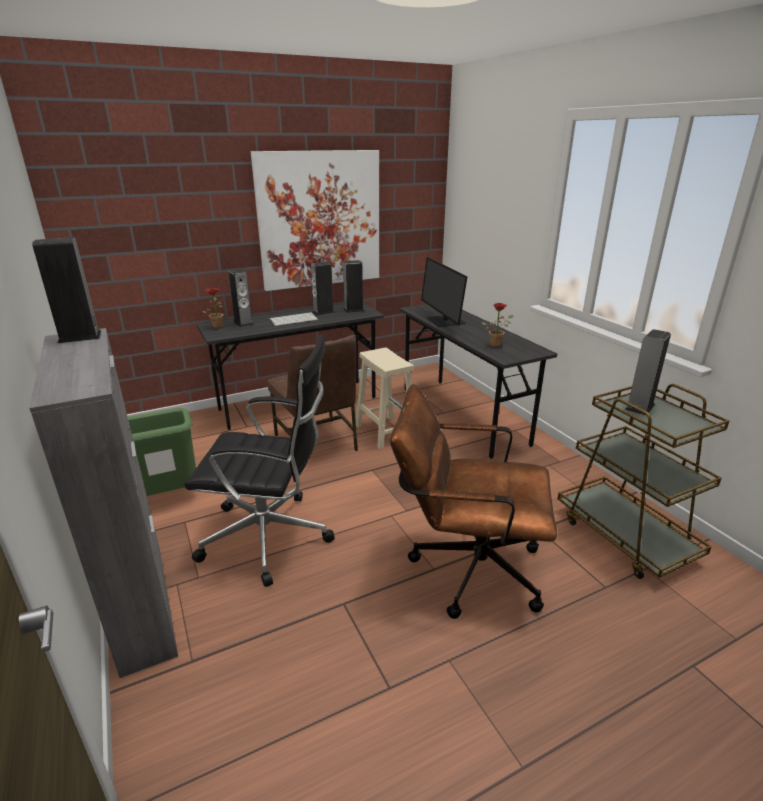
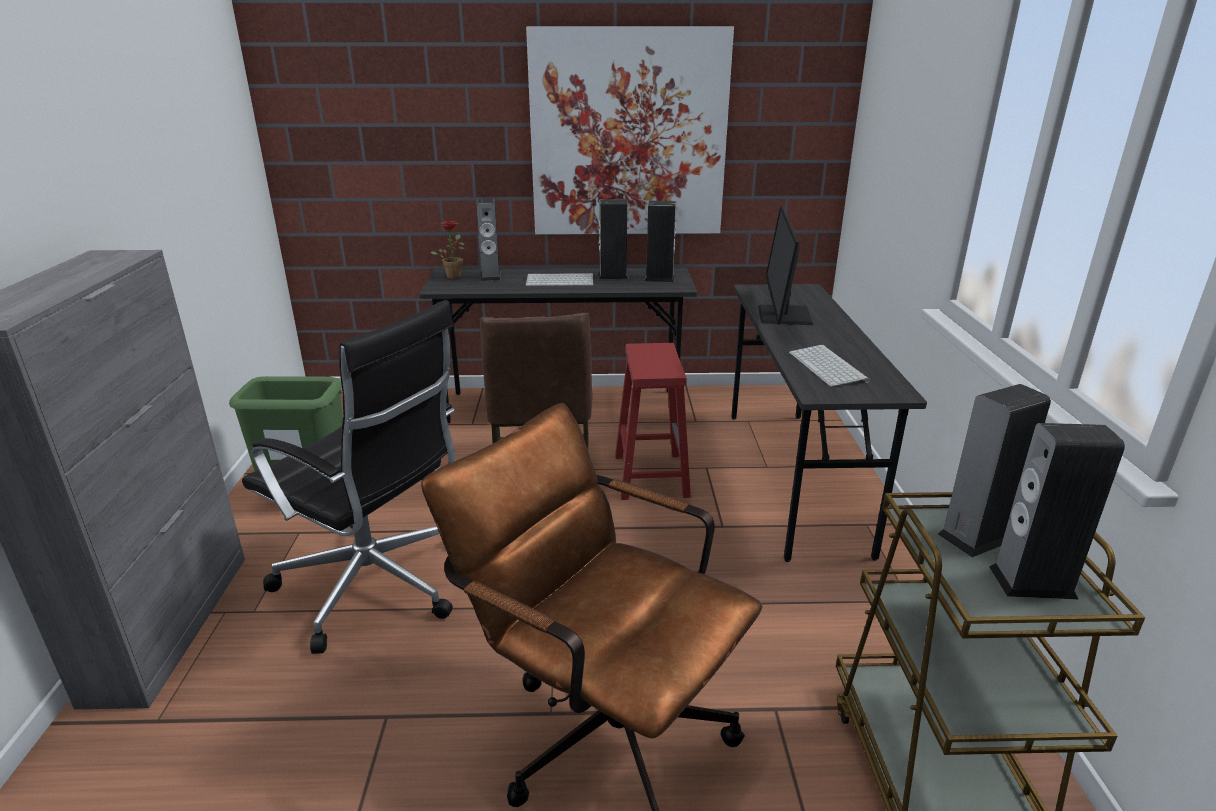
camera: 25 degrees right, 0 degrees up
speaker [32,237,102,344] -> speaker moved to [989,423,1125,599]
beige stool [356,348,414,449] -> red stool [615,343,691,500]
potted plant [482,303,513,347] -> keyboard [789,345,870,387]

